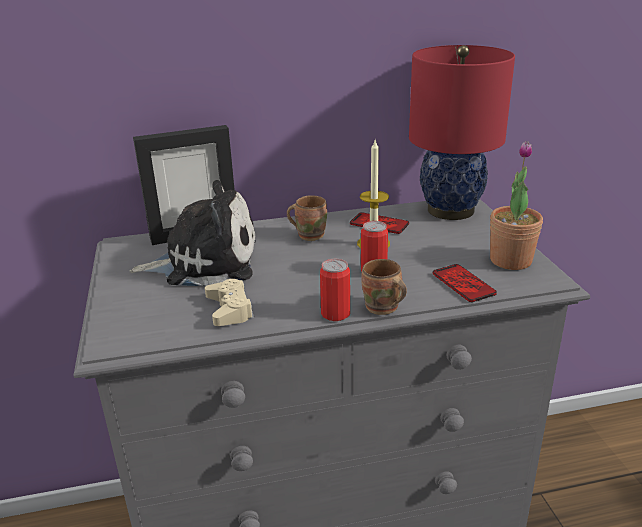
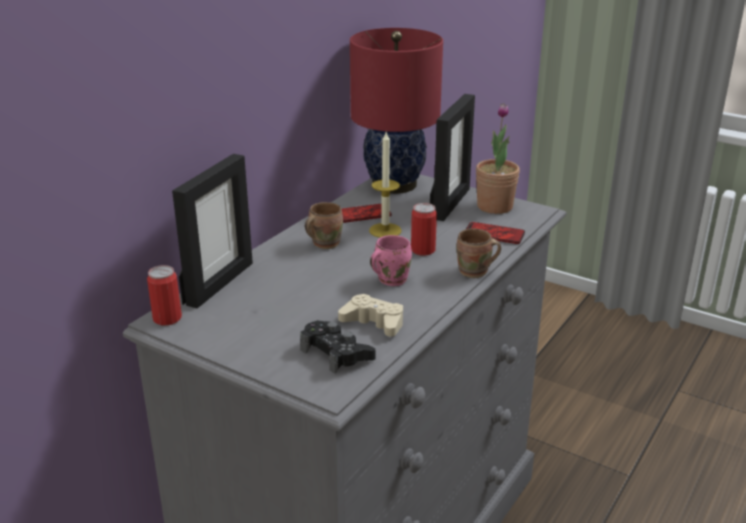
camera: 45 degrees left, 0 degrees up
plush toy [129,180,256,286] -> none
can [320,259,350,321] -> can moved to [147,265,182,326]
none -> black game controller [300,320,375,374]
none -> pink mug [370,235,412,286]
none -> picture frame [430,94,475,221]

